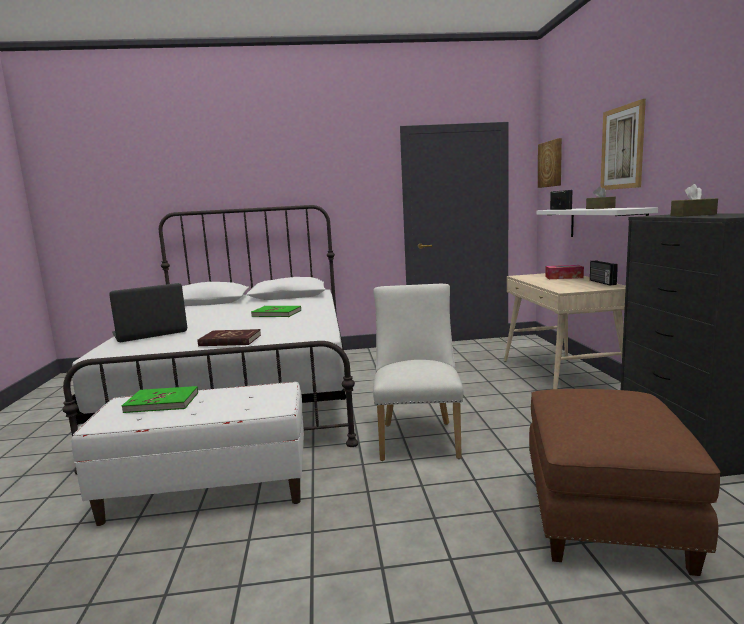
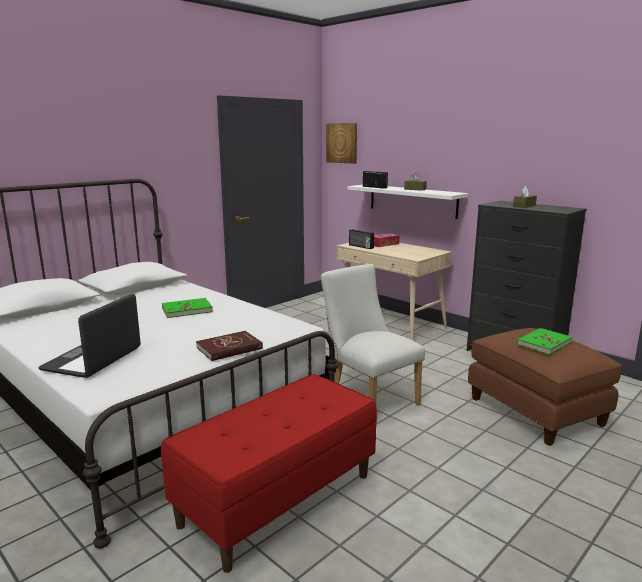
camera: 40 degrees left, 5 degrees up
white bench [72,382,304,526] -> red bench [161,374,377,573]
green book [122,386,198,413] -> green book moved to [517,328,573,355]
radio [590,260,618,285] -> radio moved to [349,229,374,249]
picture [600,99,646,190] -> none

